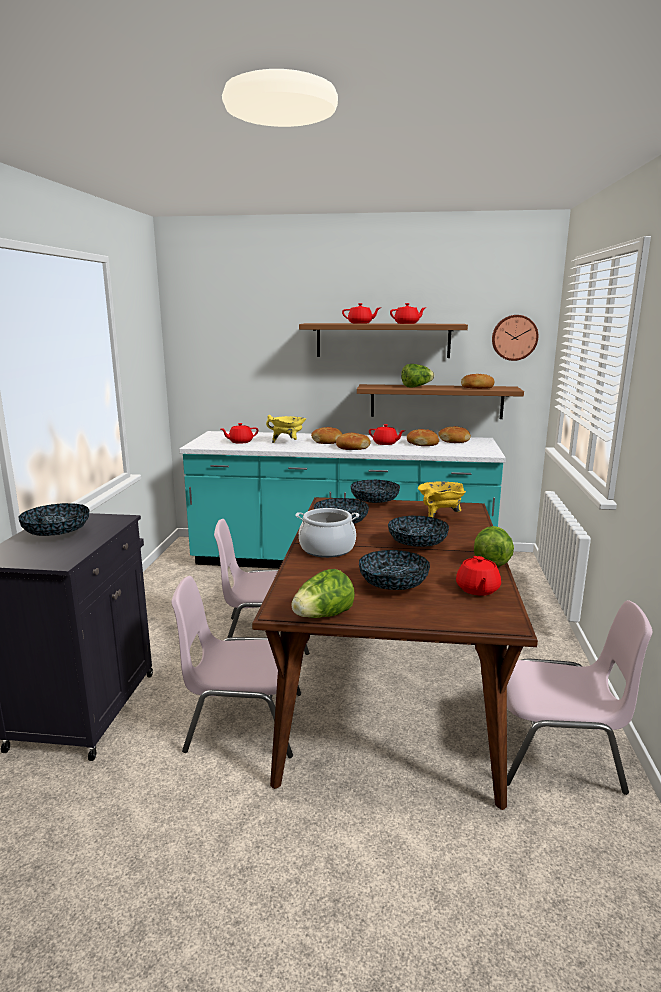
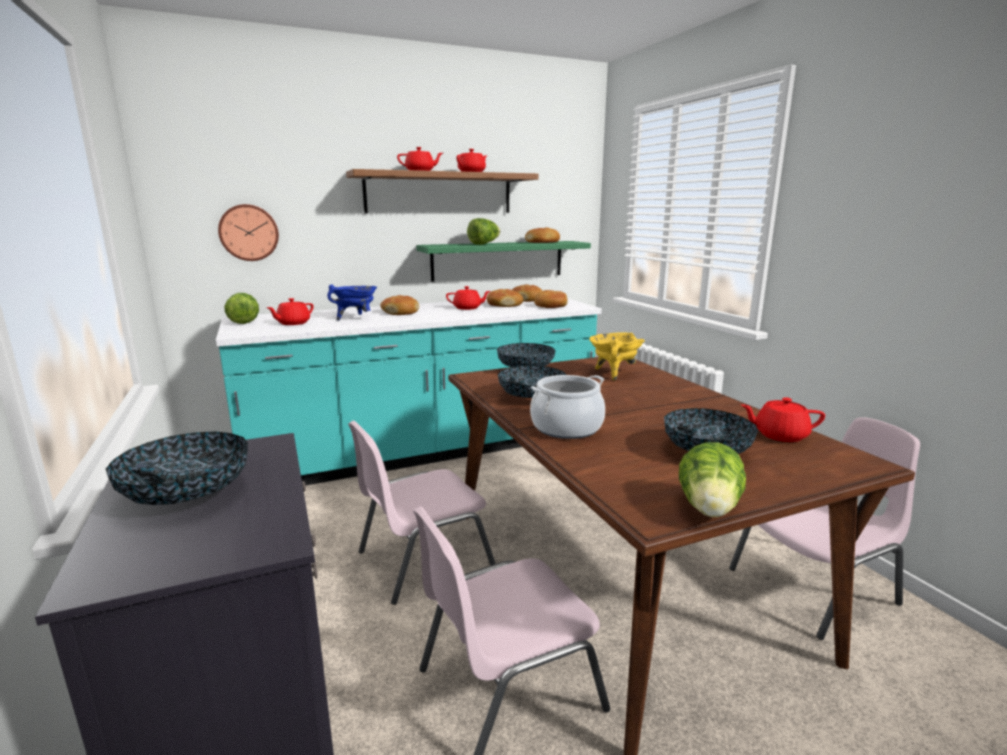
camera: 30 degrees left, 0 degrees up
yellow cooking pot [266,415,306,443] -> blue cooking pot [327,284,377,320]
bread [336,433,370,450] -> bread moved to [534,290,568,308]
brown shelf [357,384,524,419] -> green shelf [416,241,591,282]
bowl [388,516,449,547] -> none
red teapot [456,556,501,596] -> red teapot turned 120 degrees clockwise [741,397,825,442]
lettuce [474,526,514,567] -> lettuce moved to [225,293,259,324]
wall clock [492,315,538,361] -> wall clock moved to [218,204,279,261]

